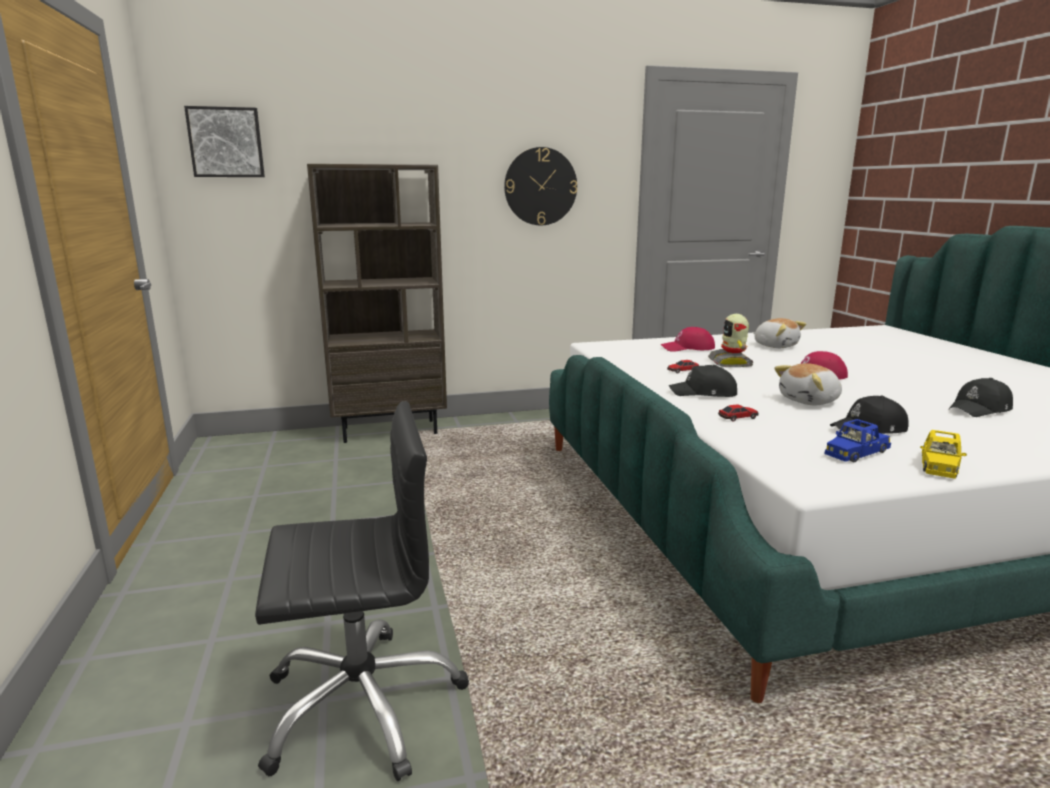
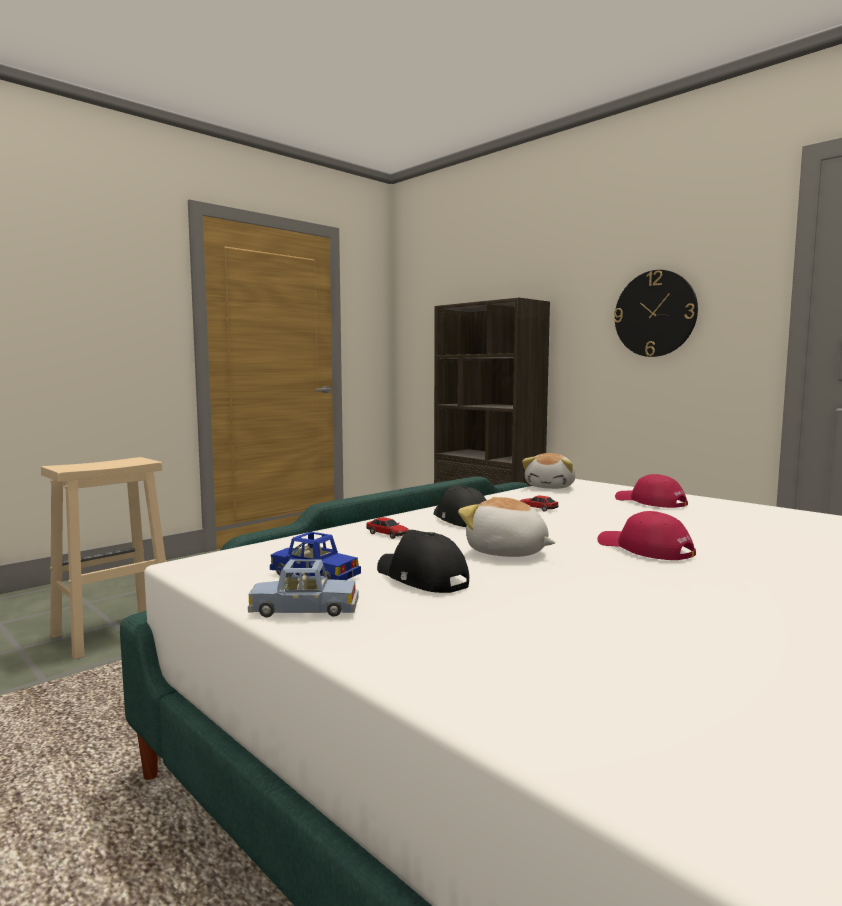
camera: 60 degrees right, 10 degrees down
picture [184,106,265,177] -> none
black office chair [255,401,469,781] -> beige stool [41,457,166,660]
toy robot [708,314,753,367] -> none
plush toy [753,318,806,348] -> plush toy moved to [522,453,576,489]
yellow toy car [920,430,967,479] -> blue toy car [248,560,358,617]
black cap [948,378,1013,417] -> none

